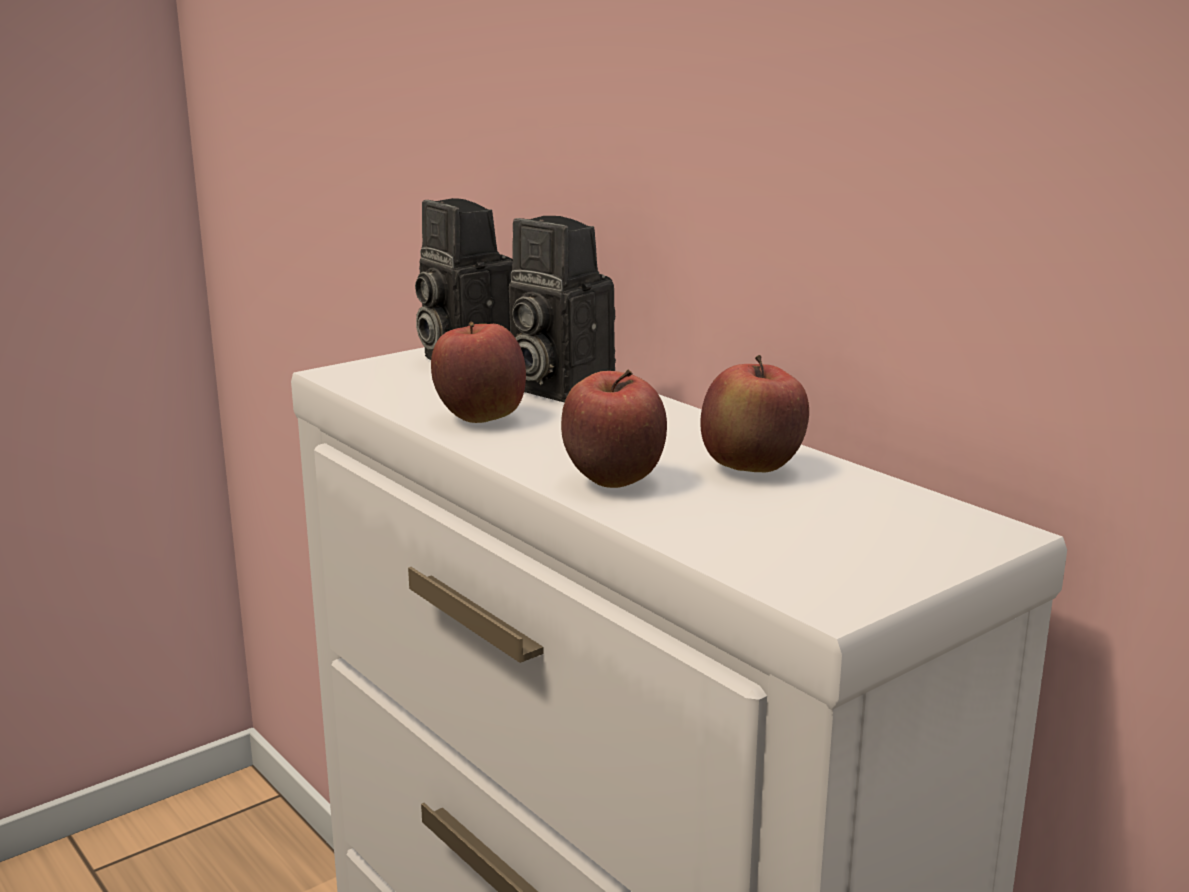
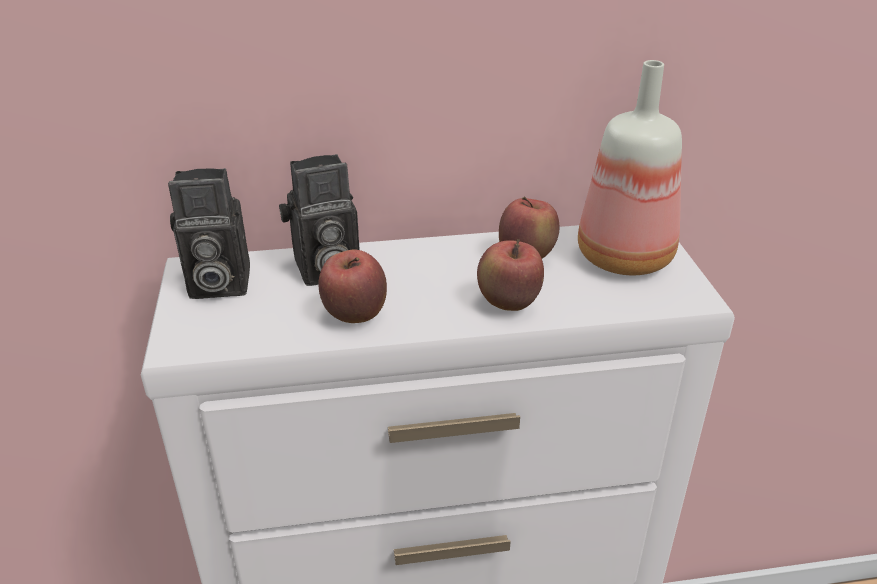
camera: 60 degrees left, 15 degrees up
none -> bottle [578,60,682,275]

